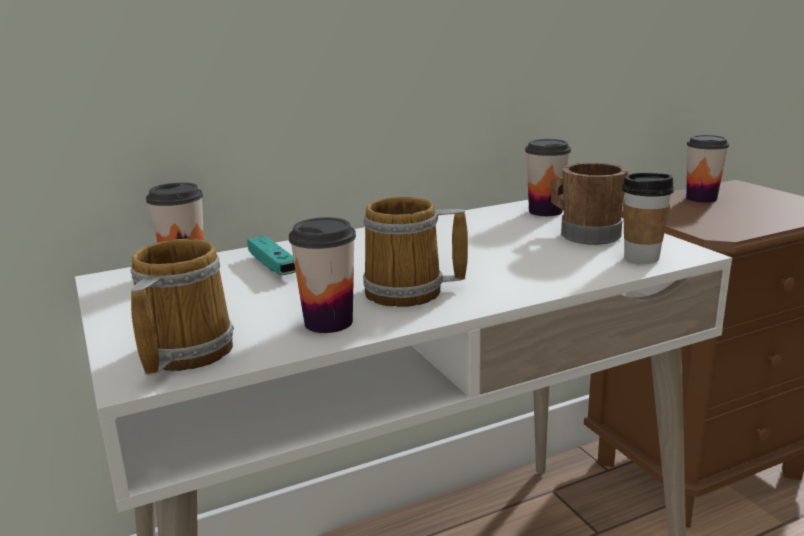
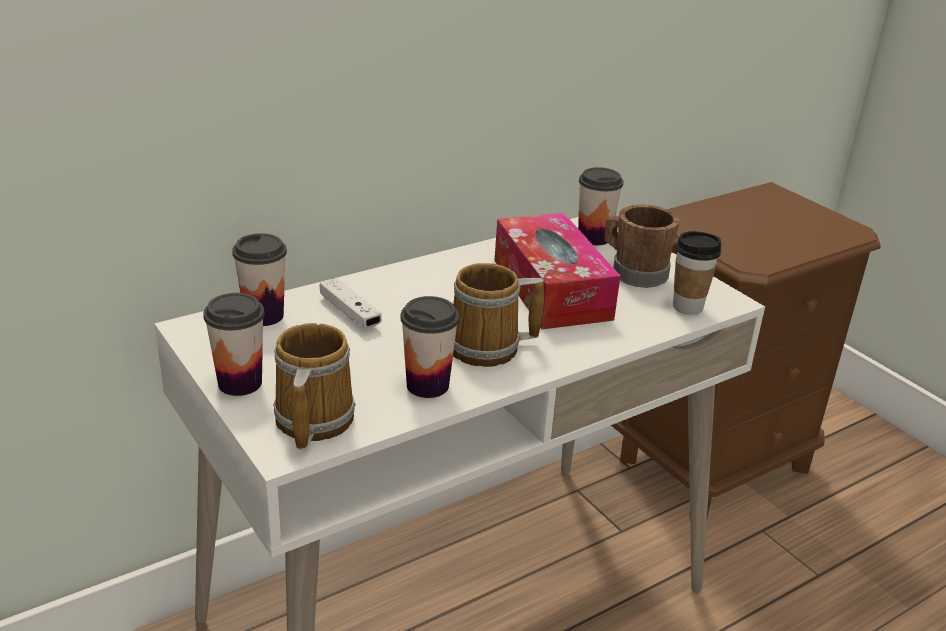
camera: 10 degrees left, 10 degrees up
turquoise game controller [247,236,296,275] -> white game controller [320,278,382,328]
cup [686,135,729,203] -> cup moved to [203,293,265,396]
none -> tissue box [494,213,620,329]

